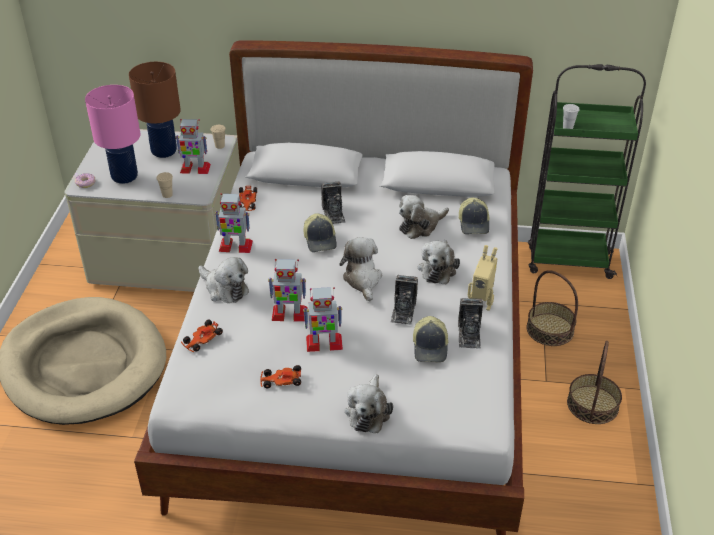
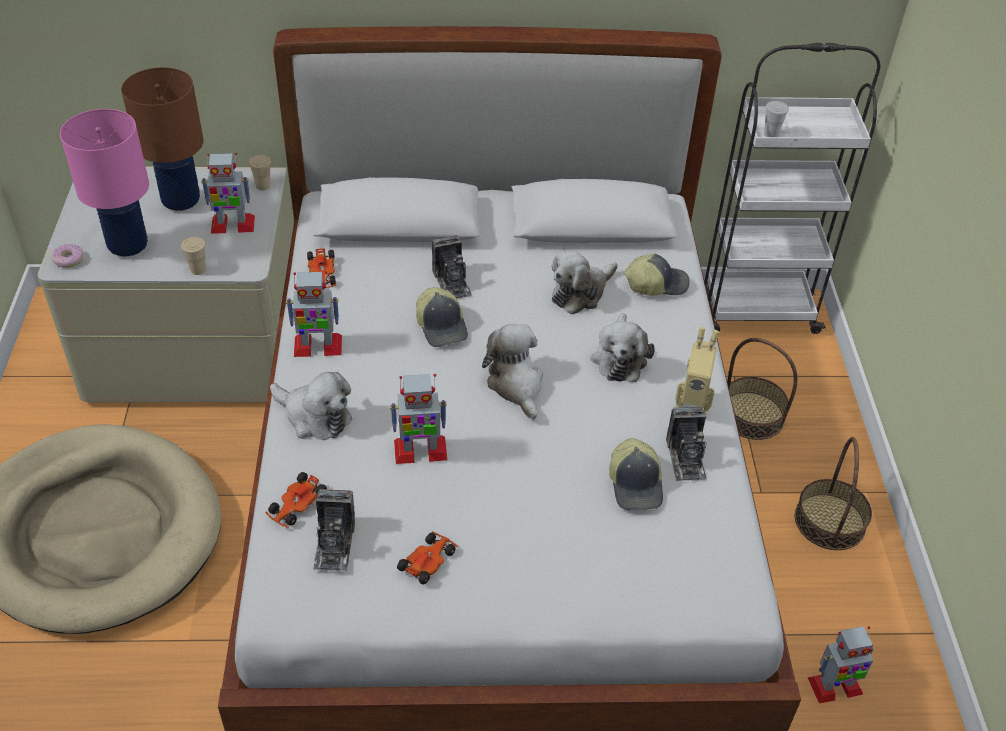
camera: 10 degrees left, 5 degrees up
toy car [260,365,301,389] -> toy car turned 135 degrees clockwise [397,531,458,584]
toy robot [303,287,343,352] -> toy robot moved to [807,626,874,703]
plush toy [345,374,393,433] -> none
camera [391,275,418,325] -> camera moved to [313,489,355,571]
cap [459,197,490,234] -> cap turned 90 degrees counterclockwise [625,253,689,296]
green cart [528,64,646,279] -> white cart [704,43,880,334]

